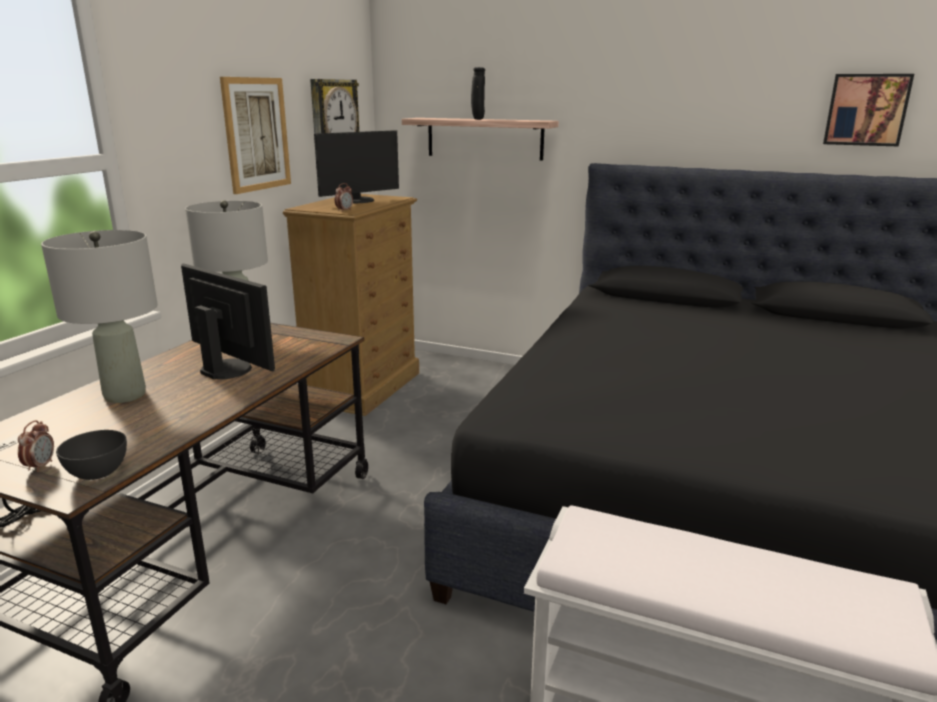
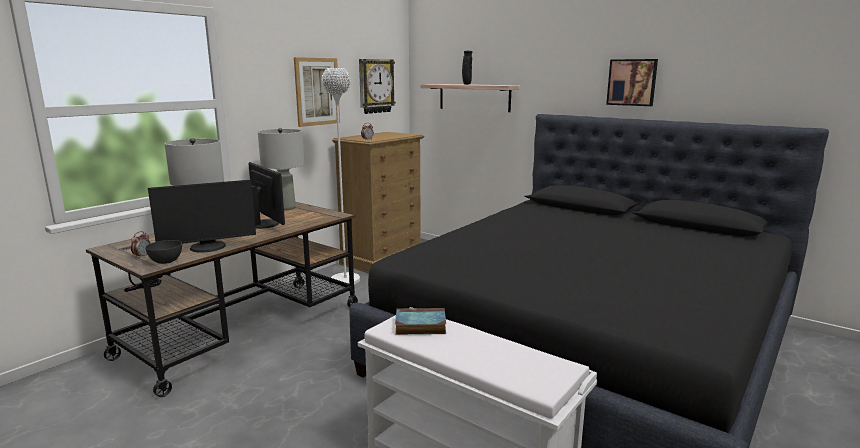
camera: 15 degrees right, 5 degrees down
monitor [314,130,399,203] -> monitor moved to [148,180,256,253]
picture [823,74,914,147] -> picture moved to [606,59,658,106]
none -> white floor lamp [322,68,360,286]
none -> book [395,308,446,335]

